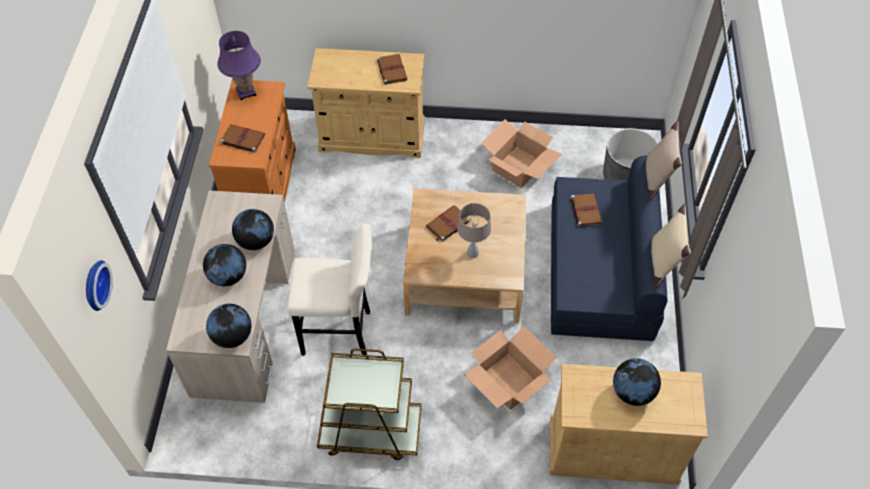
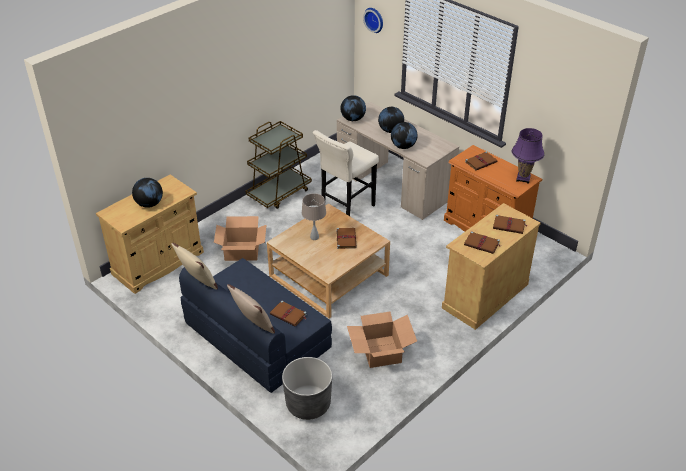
camera: 130 degrees right, 15 degrees down
none -> brown book [493,215,527,234]

